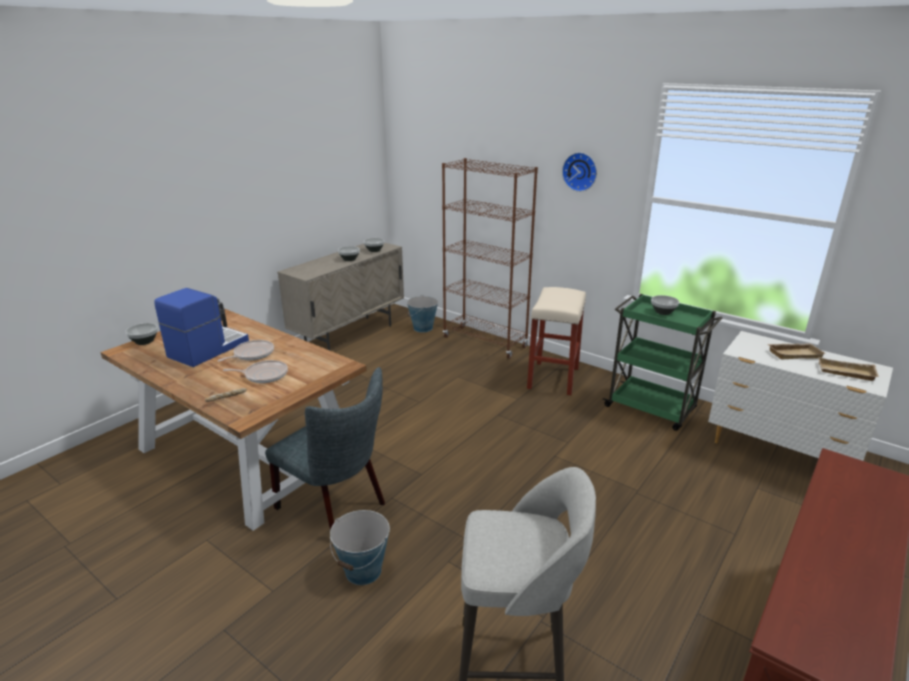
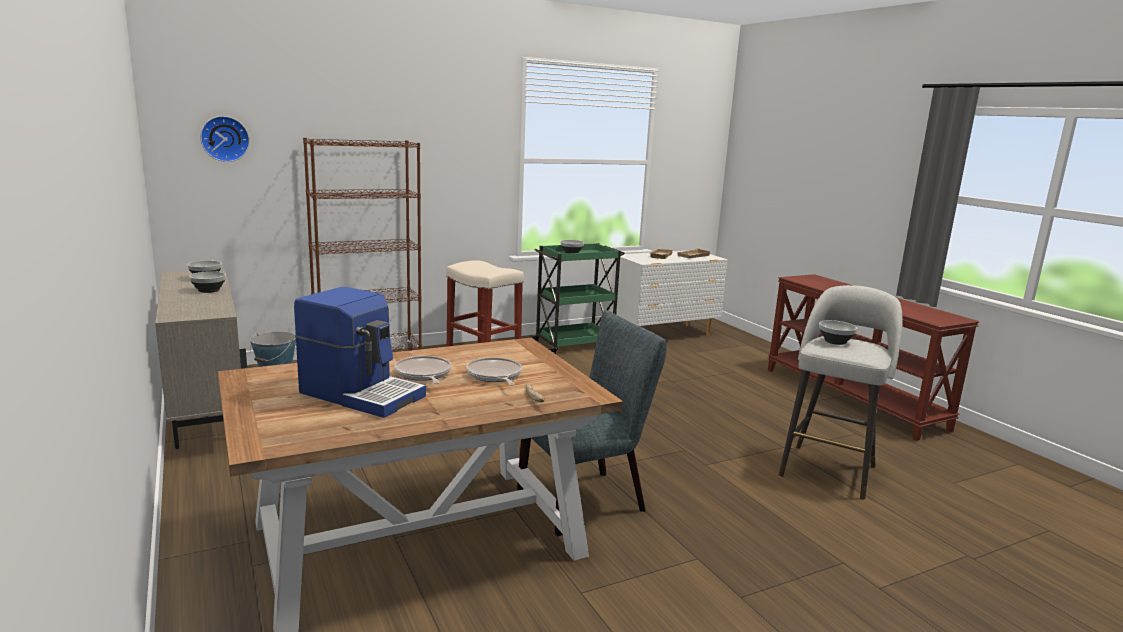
camera: 65 degrees left, 10 degrees down
bowl [125,323,158,345] -> bowl moved to [819,320,857,345]
coffee machine [154,288,249,367] -> coffee machine turned 150 degrees clockwise [294,287,426,418]
frying pan [223,360,288,383] -> frying pan turned 45 degrees counterclockwise [466,357,522,386]
bucket [330,510,390,585] -> none
wall clock [562,152,597,192] -> wall clock moved to [200,116,250,162]

